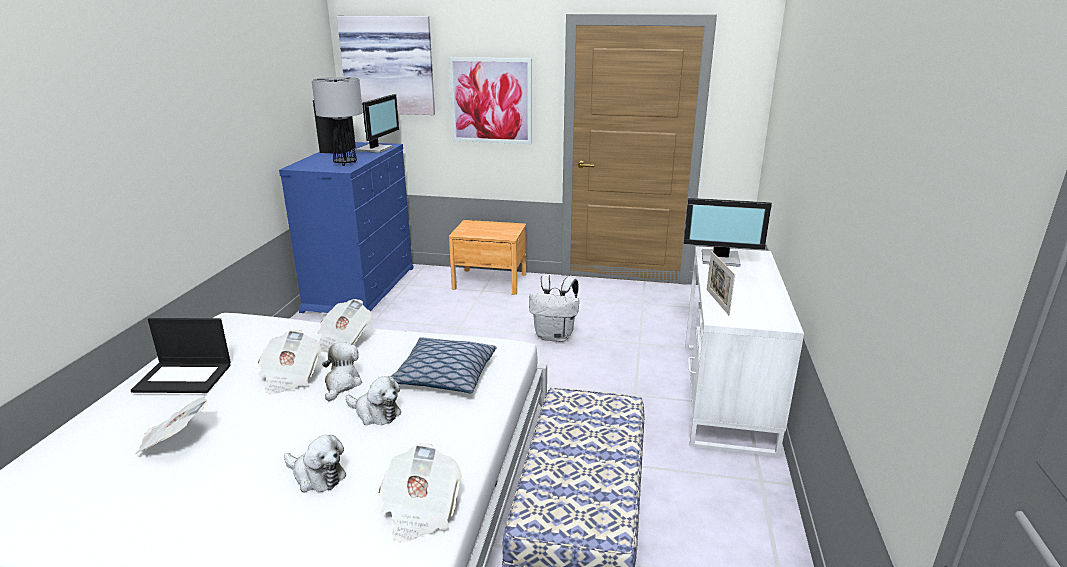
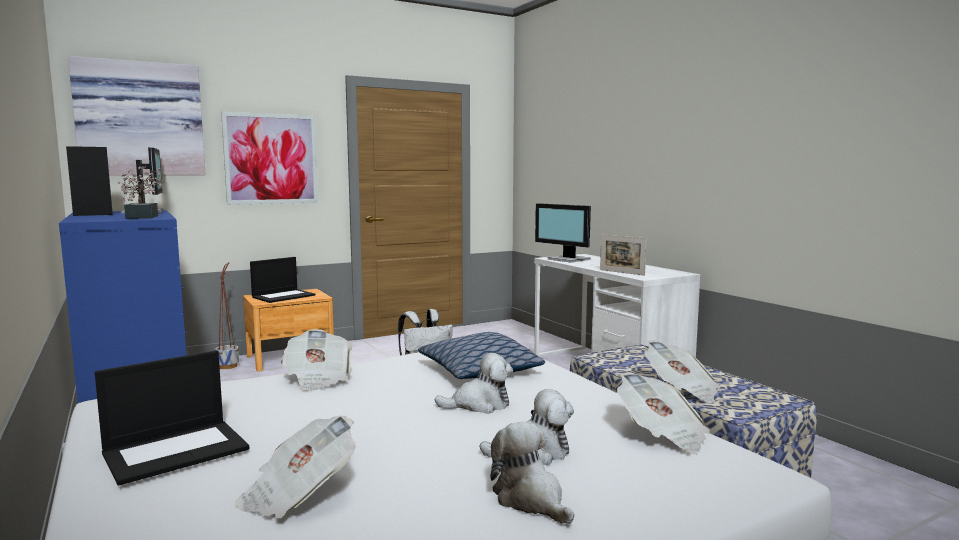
camera: 40 degrees left, 15 degrees down
newspaper [258,330,321,394] -> newspaper moved to [645,341,720,403]
table lamp [311,77,363,166] -> potted plant [118,165,163,219]
plush toy [322,342,362,402] -> plush toy moved to [491,422,574,524]
monitor [684,198,772,267] -> monitor turned 75 degrees clockwise [535,203,591,263]
none -> planter [215,262,239,369]
none -> laptop [250,257,315,303]

